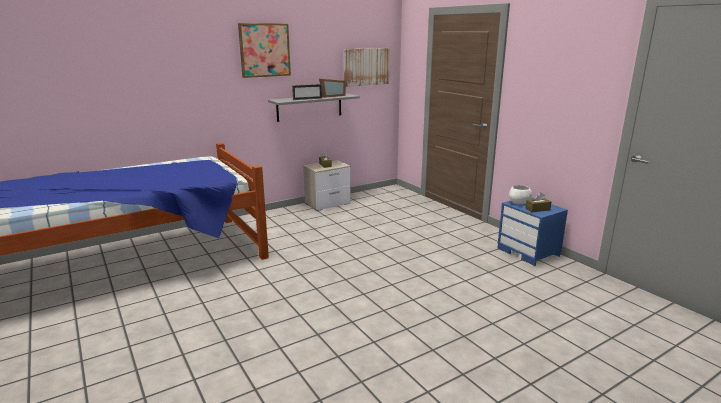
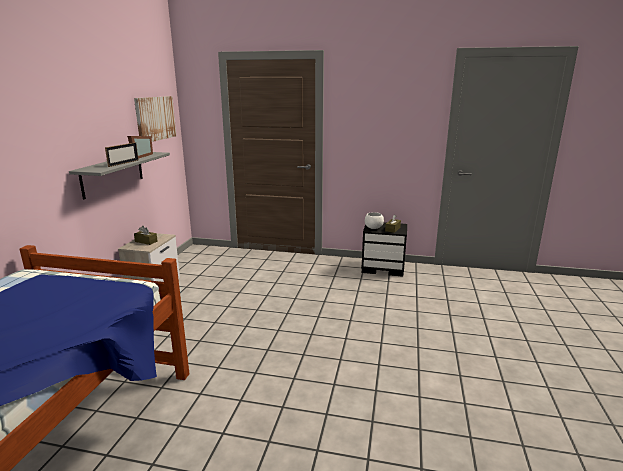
camera: 45 degrees left, 0 degrees up
picture [238,23,291,78] -> none
blue nightstand [497,198,568,266] -> black nightstand [361,222,407,277]

